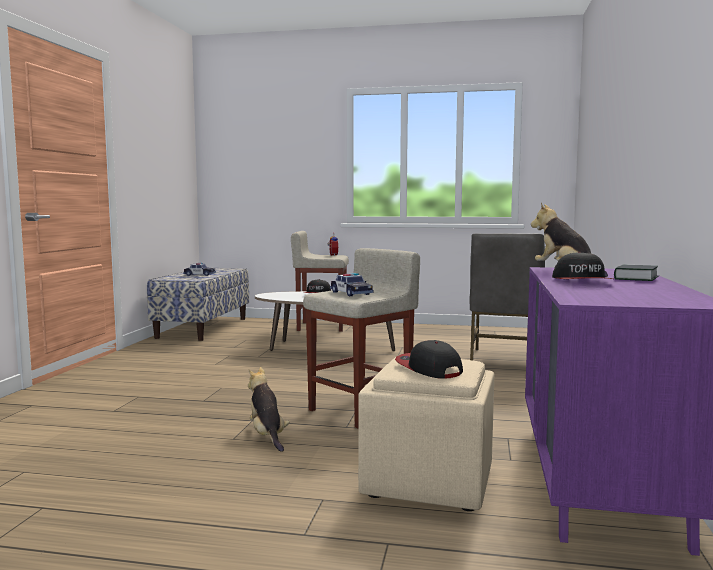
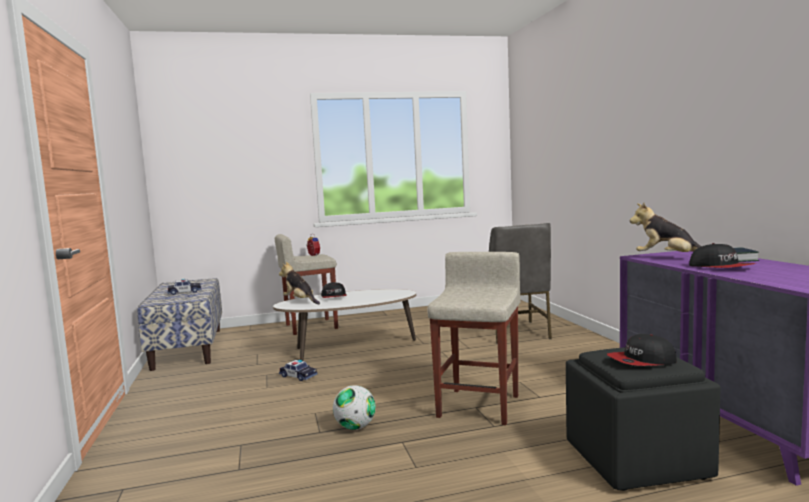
camera: 25 degrees left, 0 degrees up
plush toy [248,367,290,452] -> plush toy moved to [279,262,320,304]
toy car [330,273,373,296] -> toy car moved to [279,360,318,381]
beige ottoman [358,357,494,511] -> black ottoman [566,347,720,491]
cap [395,340,463,379] -> cap turned 45 degrees counterclockwise [607,334,677,366]
none -> football [333,385,376,430]

